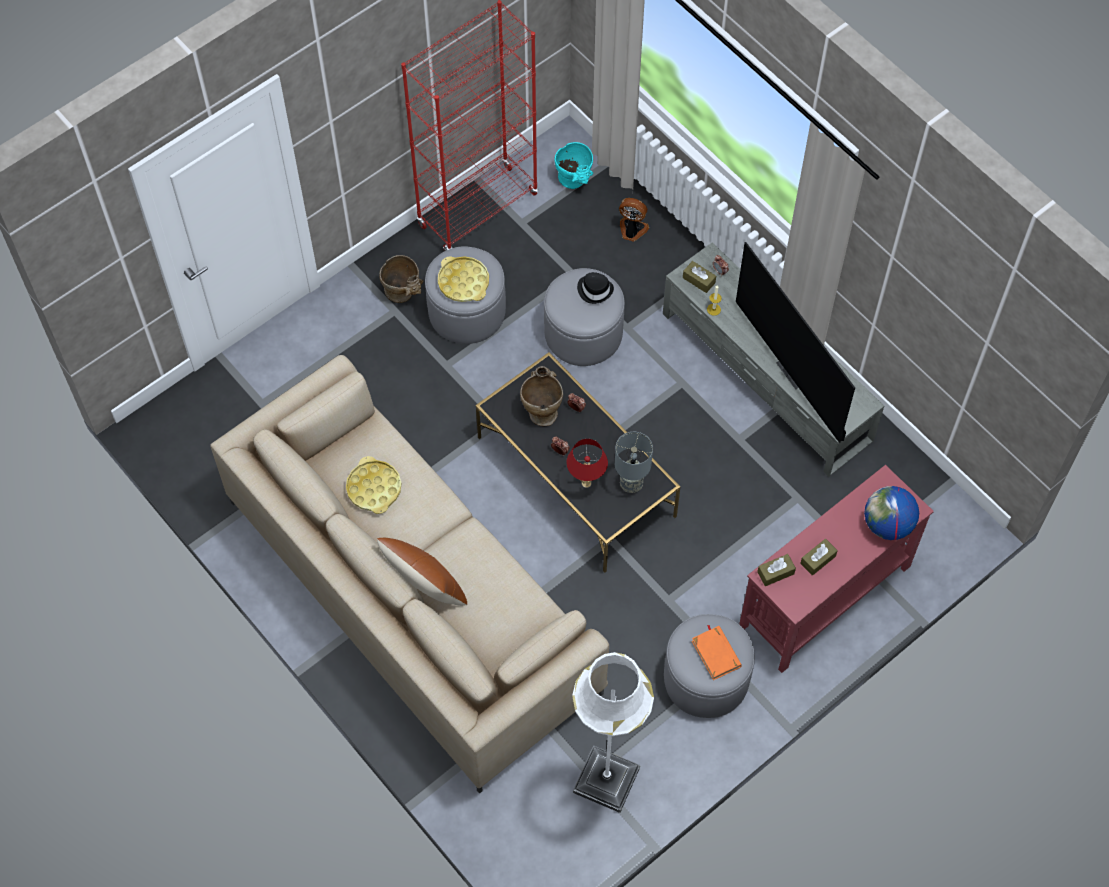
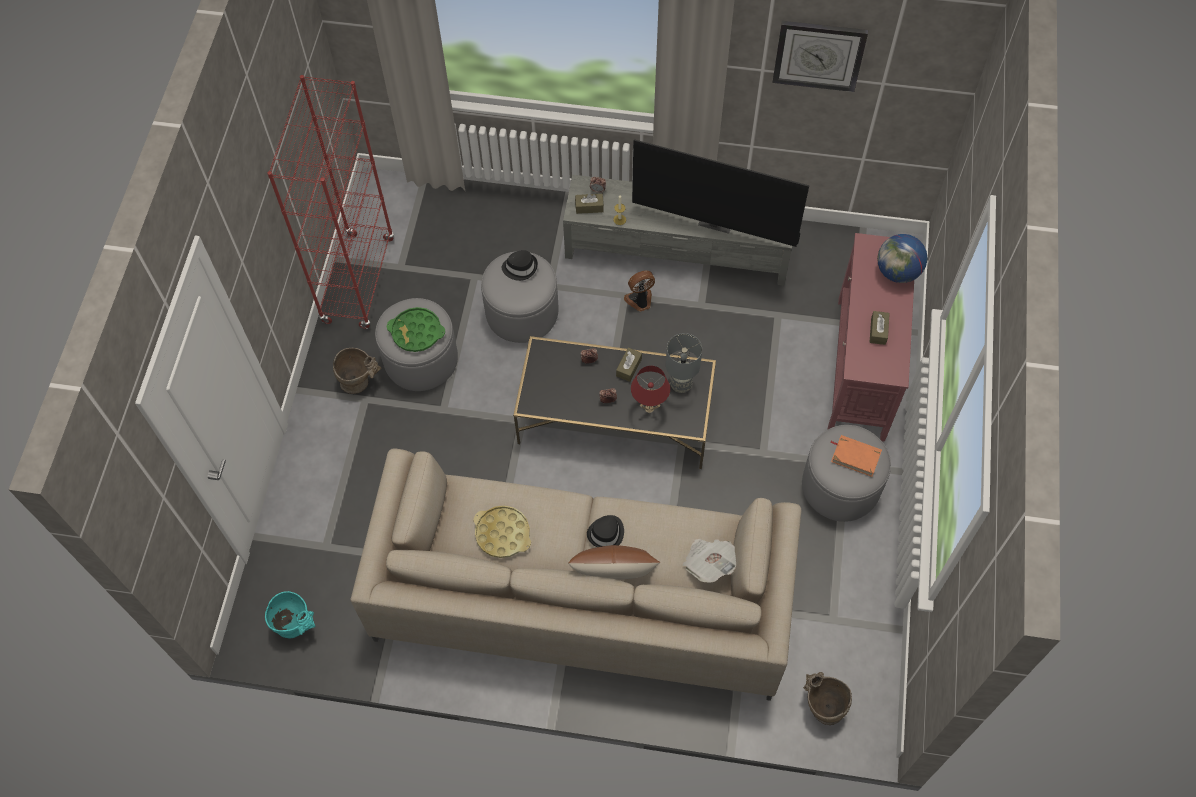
camera: 40 degrees left, 0 degrees up
yellow tray [438,256,489,302] -> green tray [387,307,445,352]
beige vase [520,366,563,426] -> beige vase moved to [803,672,852,725]
turquoise vase [555,142,593,189] -> turquoise vase moved to [265,591,315,639]
white floor lamp [572,652,654,813] -> none
fan [619,198,649,242] -> fan moved to [624,270,655,312]
brown tissue box [757,554,796,586] -> brown tissue box moved to [616,348,642,382]
none -> black hat [587,515,624,547]
none -> newspaper [683,539,736,583]
none -> wall clock [773,21,868,92]

